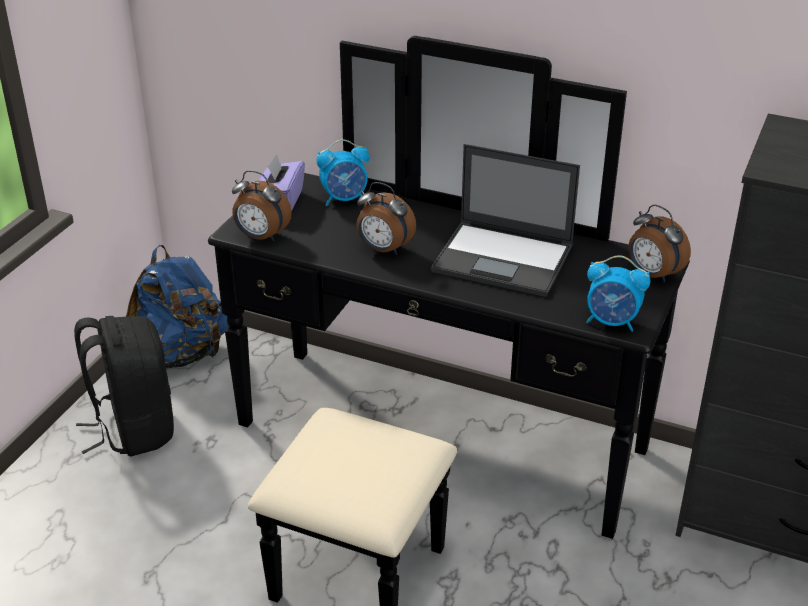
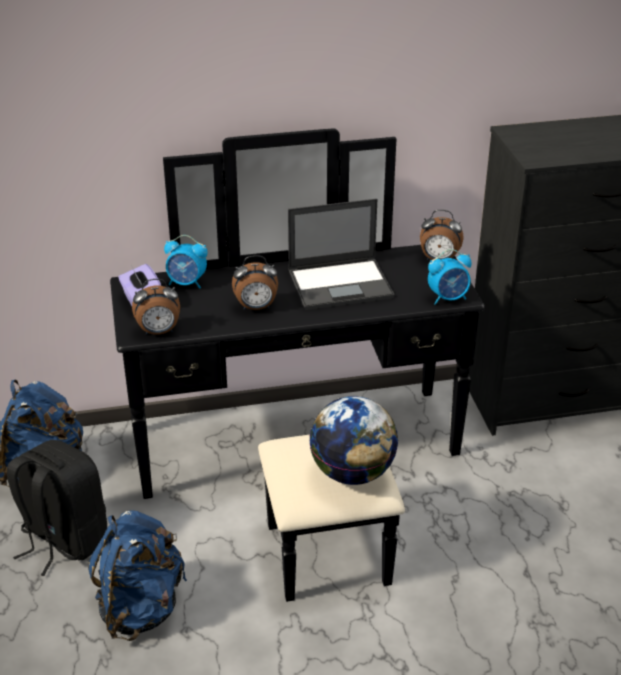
camera: 35 degrees left, 0 degrees up
alarm clock [316,139,370,206] -> alarm clock turned 60 degrees clockwise [164,235,208,289]
none -> blue backpack [88,510,187,641]
none -> globe [309,396,398,485]

